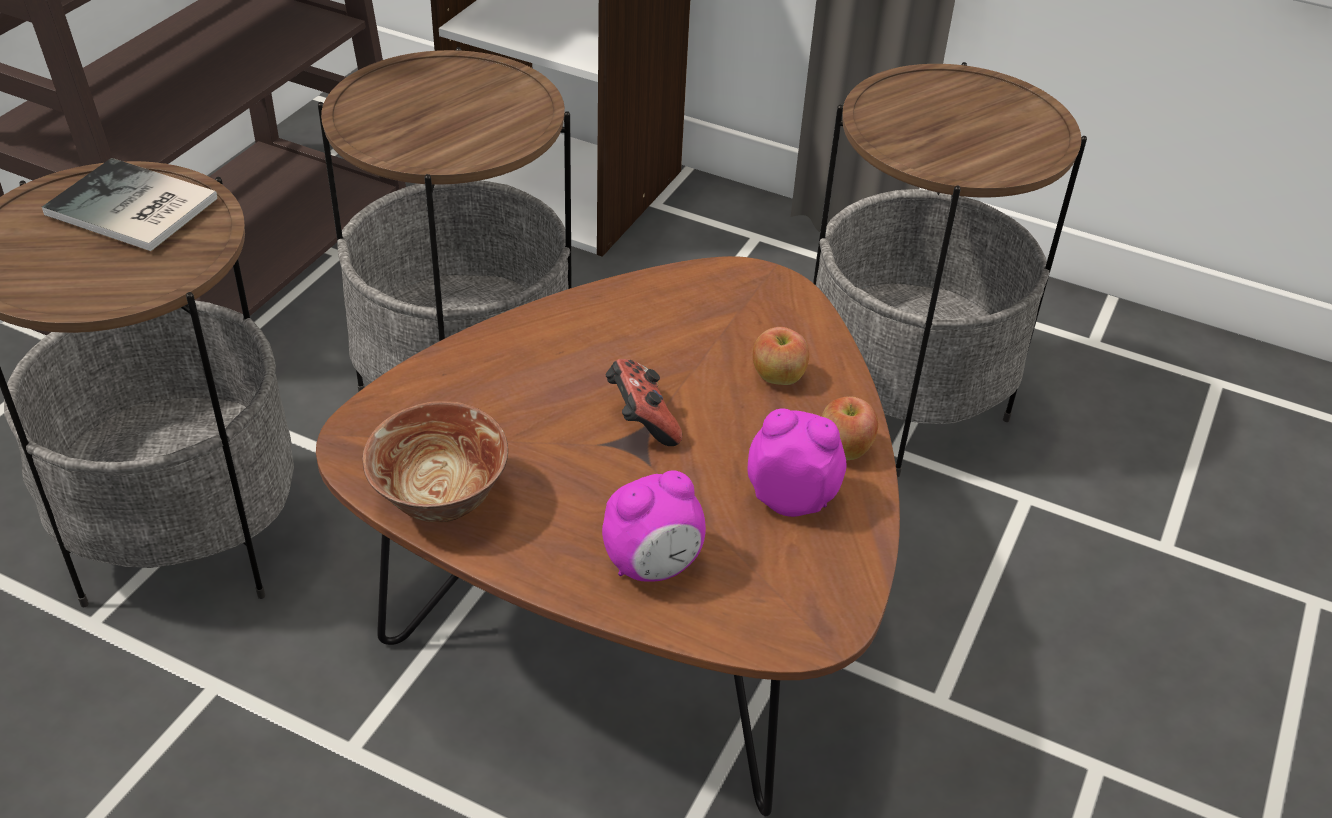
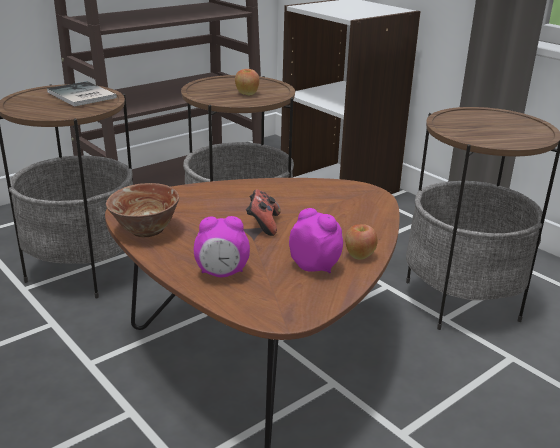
camera: 25 degrees right, 15 degrees down
apple [753,327,809,385] -> apple moved to [235,69,259,95]

